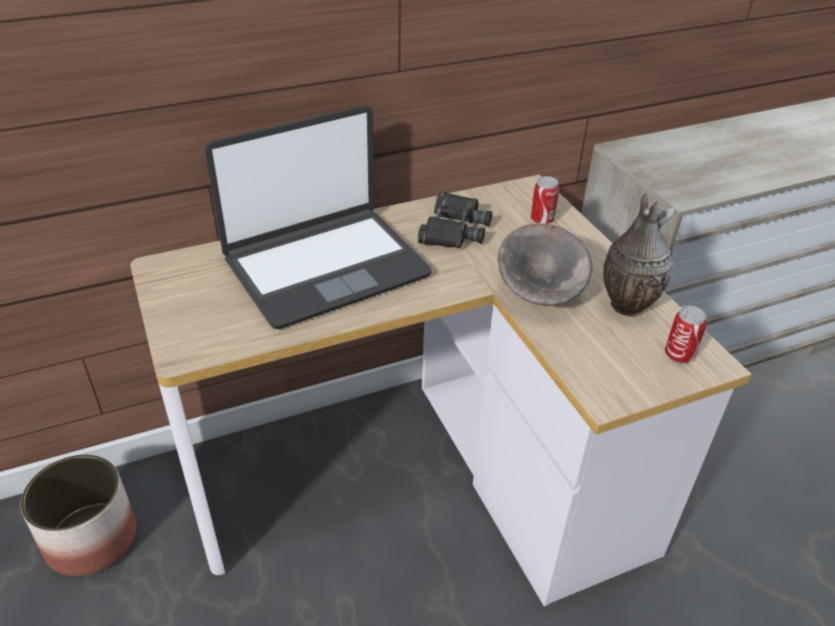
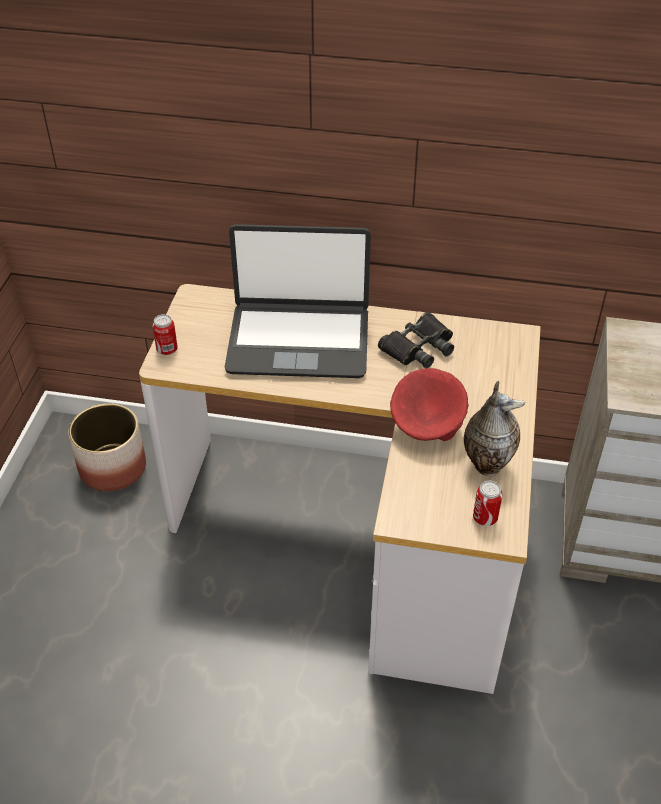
camera: 35 degrees right, 5 degrees up
grey bowl [498,224,592,306] -> red bowl [390,368,468,441]
can [531,176,559,224] -> can moved to [152,314,178,355]

